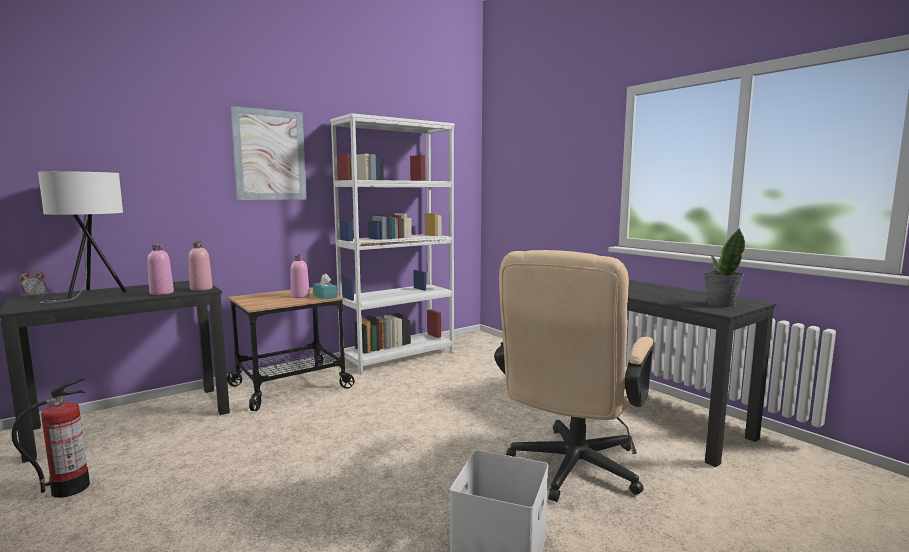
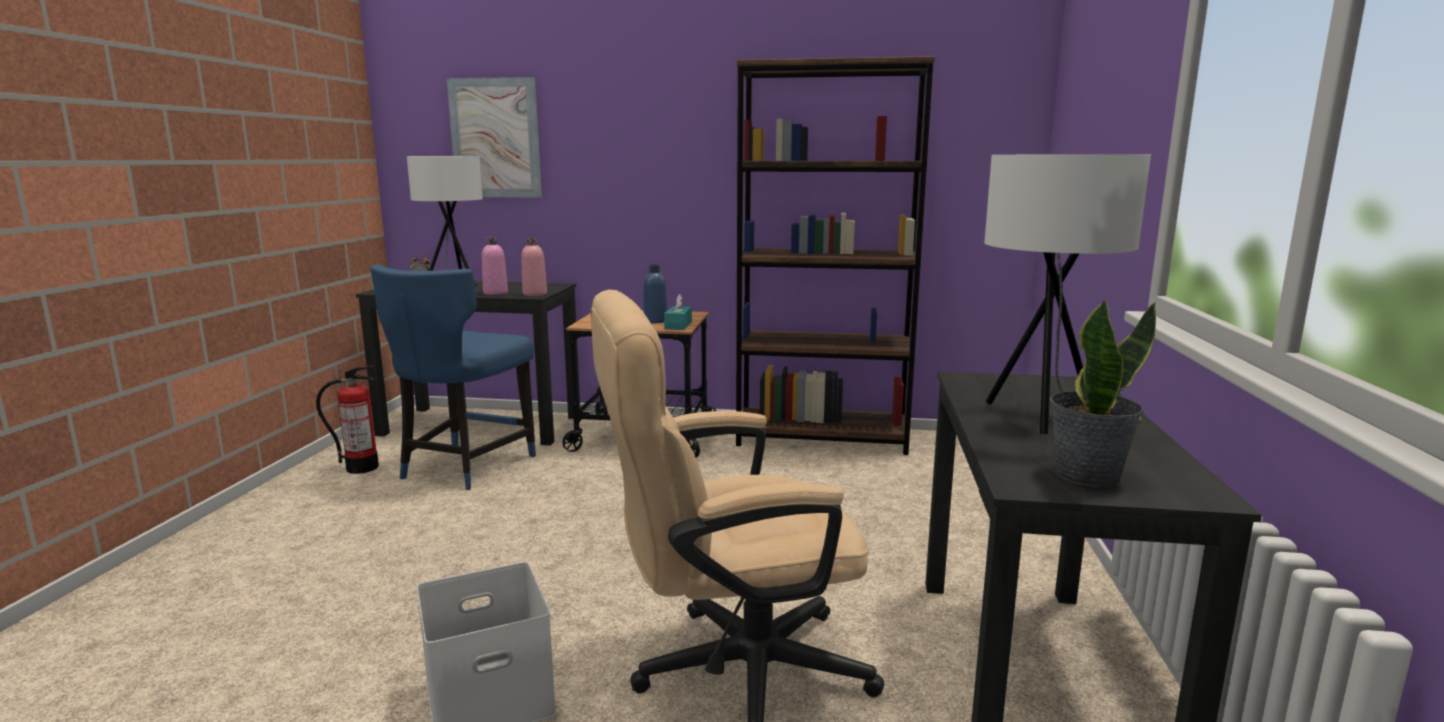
camera: 45 degrees right, 5 degrees up
picture [230,106,307,200] -> picture moved to [447,77,542,198]
pink bottle [290,255,310,298] -> blue bottle [643,264,667,323]
white bookcase [330,113,454,374] -> brown bookcase [736,56,935,455]
none -> blue chair [370,264,536,490]
none -> white table lamp [984,154,1151,434]

